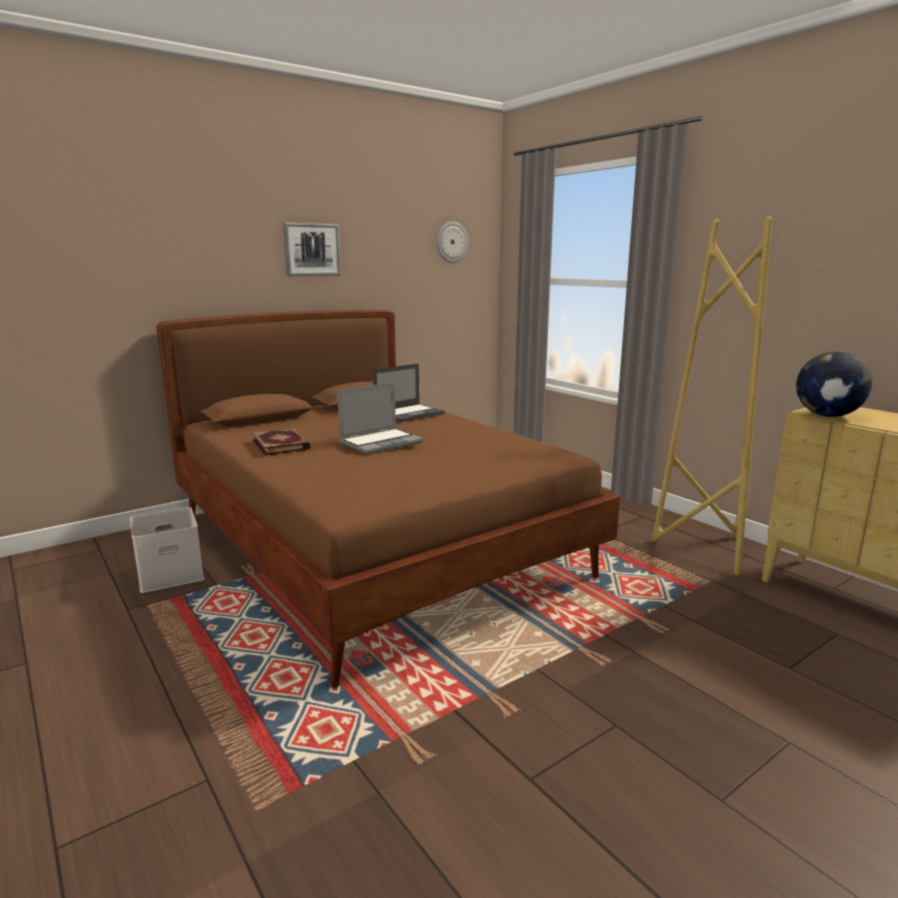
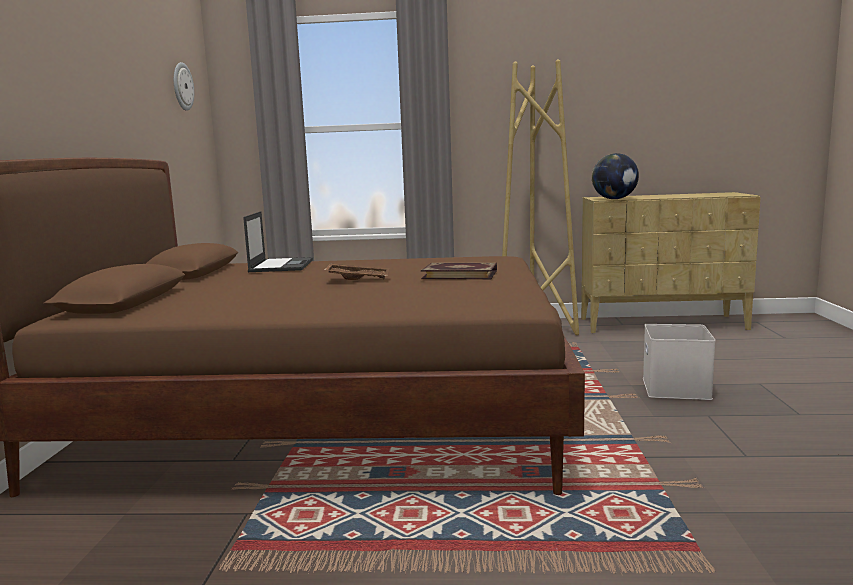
camera: 50 degrees left, 5 degrees down
white storage box [130,507,204,593] -> white storage box moved to [643,324,716,400]
book [252,428,311,456] -> book moved to [421,263,497,280]
picture [283,223,341,276] -> none
laptop [337,382,424,455] -> brown tray [324,263,390,280]

